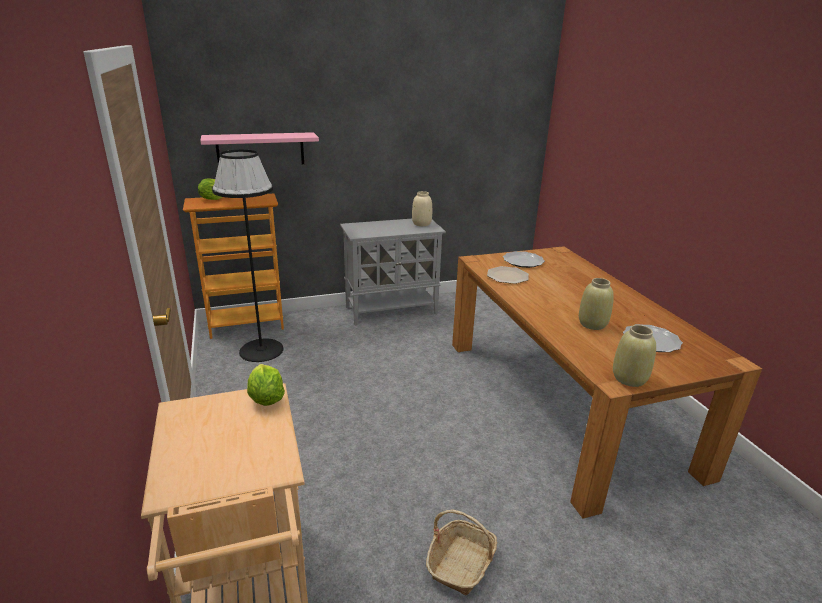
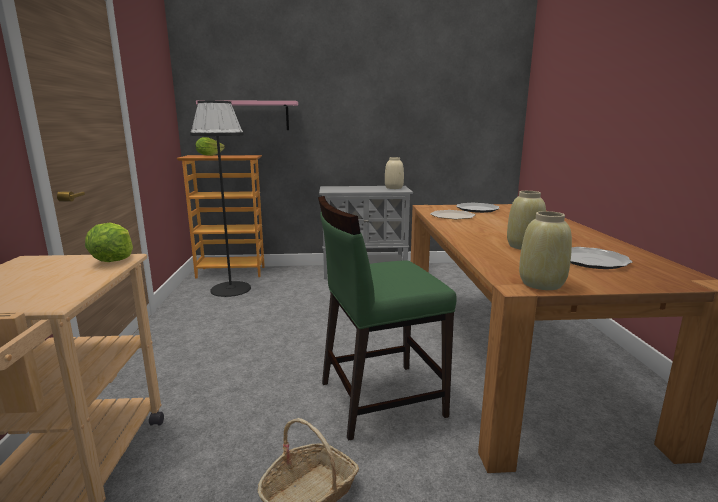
camera: 15 degrees right, 10 degrees down
none -> green chair [318,196,457,441]

